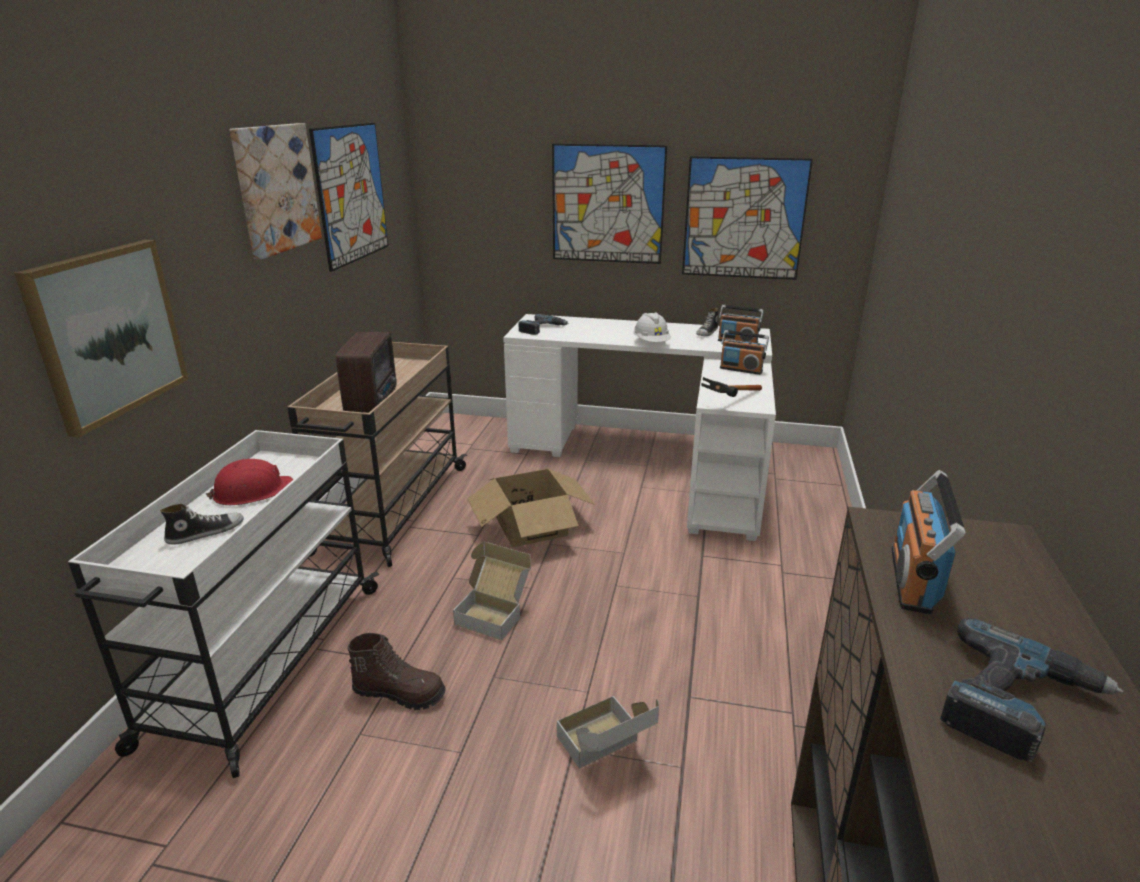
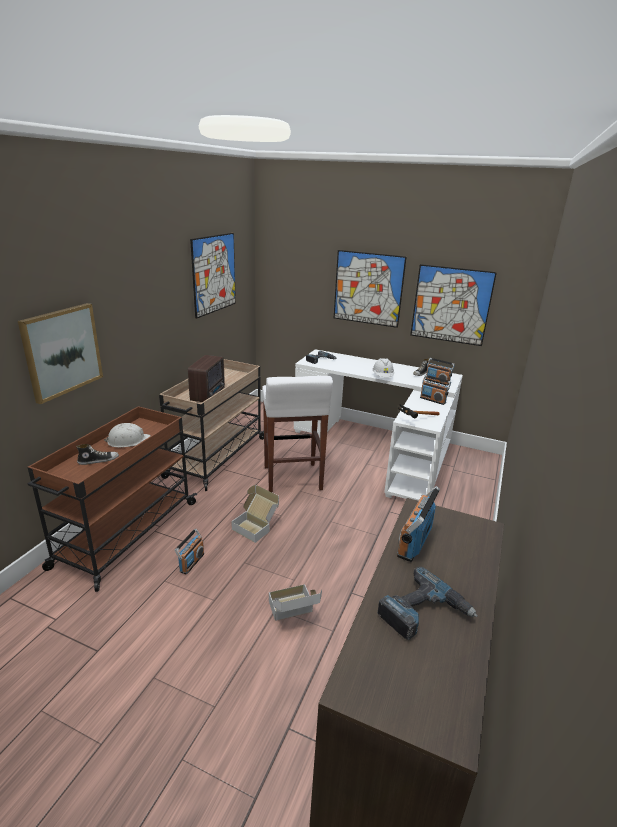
camera: 10 degrees right, 0 degrees up
white cart [68,430,379,778] -> brown cart [27,406,197,592]
red hard hat [206,459,293,505] -> white hard hat [104,423,151,448]
picture [229,123,322,260] -> none
brown boot [347,633,446,710] -> radio [175,529,204,574]
cardboard box [467,469,595,547] -> white stool [262,376,333,493]

